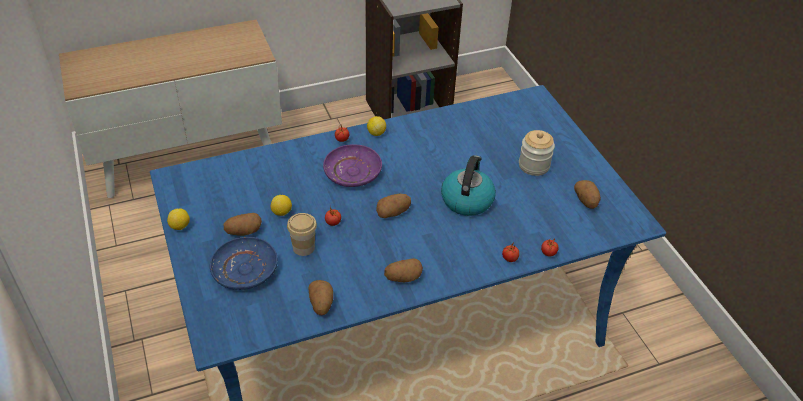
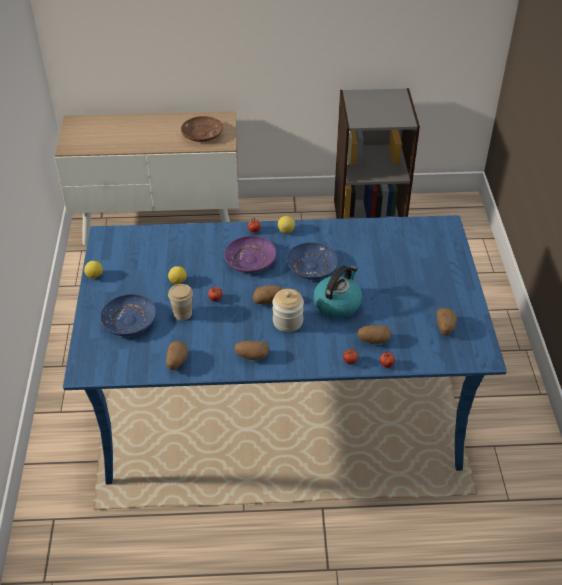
camera: 20 degrees right, 0 degrees up
potato [224,213,262,236] -> potato moved to [357,325,391,344]
jar [519,130,555,176] -> jar moved to [272,289,304,332]
none -> brown plate [181,116,223,142]
none -> blue plate [287,242,339,280]

